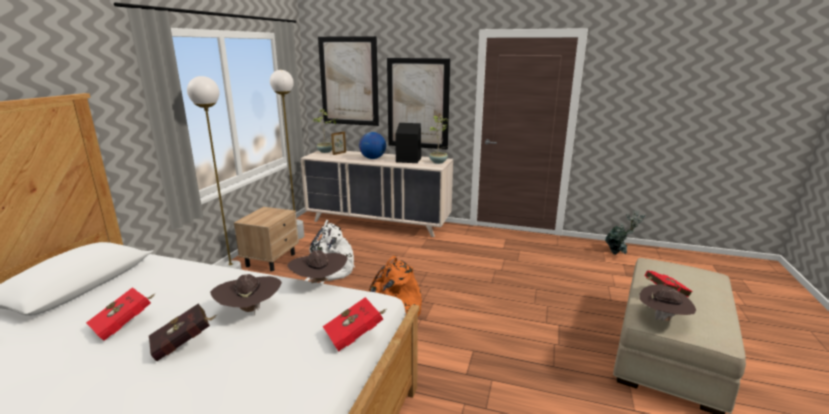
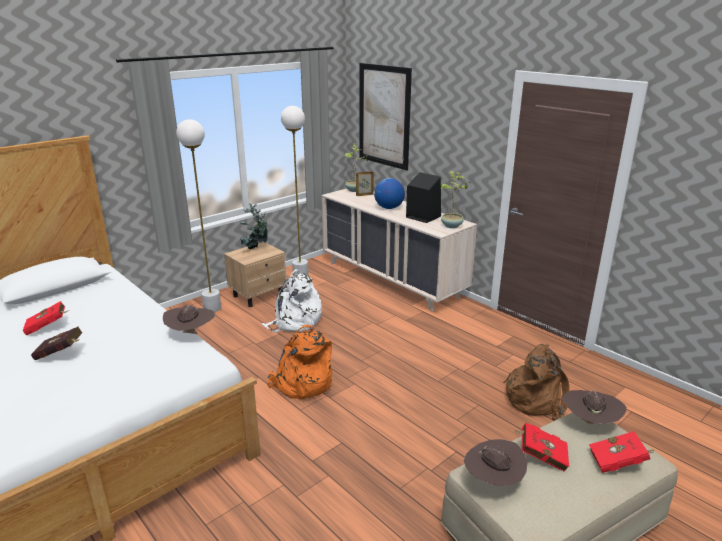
camera: 30 degrees right, 5 degrees up
brown hat [210,274,282,315] -> brown hat moved to [562,390,627,429]
red book [323,297,386,352] -> red book moved to [589,431,654,473]
picture [387,58,450,149] -> none
potted plant [605,210,646,255] -> potted plant moved to [240,203,268,249]
none -> brown backpack [503,344,570,420]

